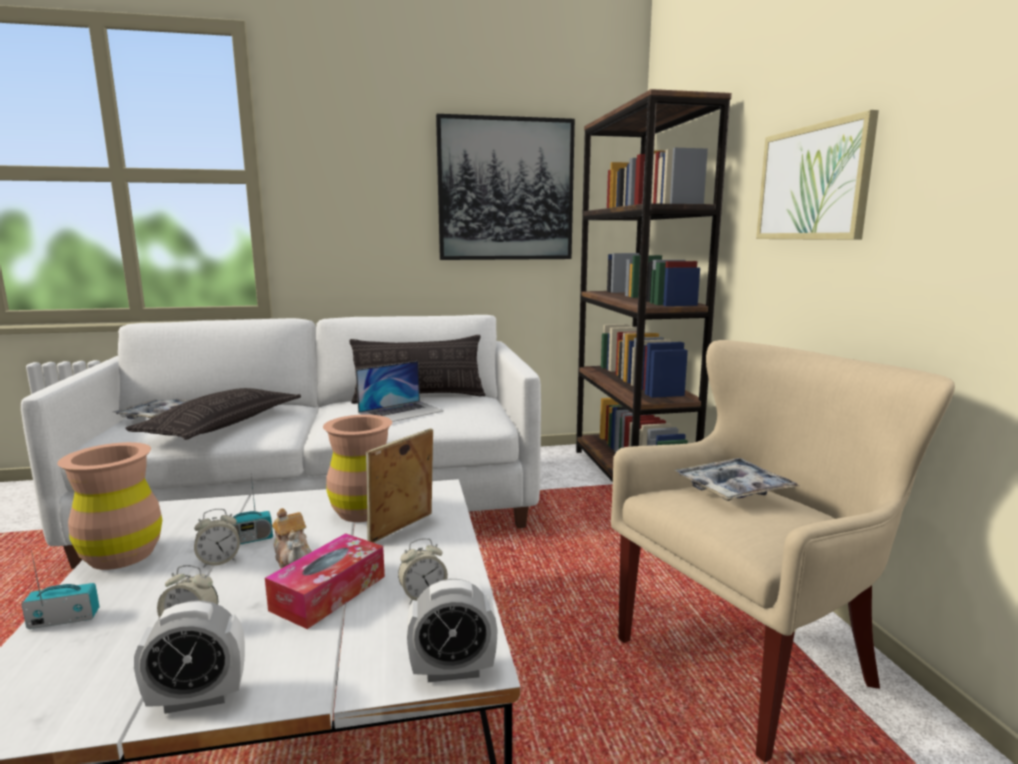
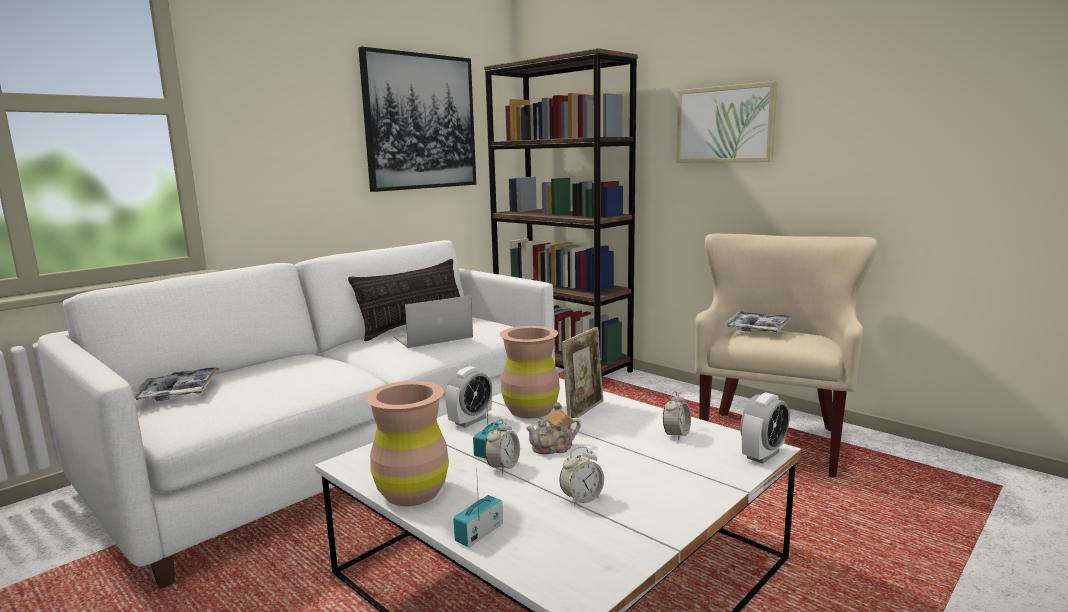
camera: 35 degrees left, 0 degrees up
pillow [125,388,301,440] -> none
alarm clock [134,600,245,714] -> alarm clock moved to [445,366,492,428]
tissue box [265,533,385,629] -> none
teapot [272,508,312,569] -> teapot turned 135 degrees clockwise [526,402,581,454]
laptop [356,361,444,422] -> laptop turned 135 degrees counterclockwise [394,295,473,348]
picture frame [366,428,433,543] -> picture frame turned 150 degrees counterclockwise [562,327,603,418]

